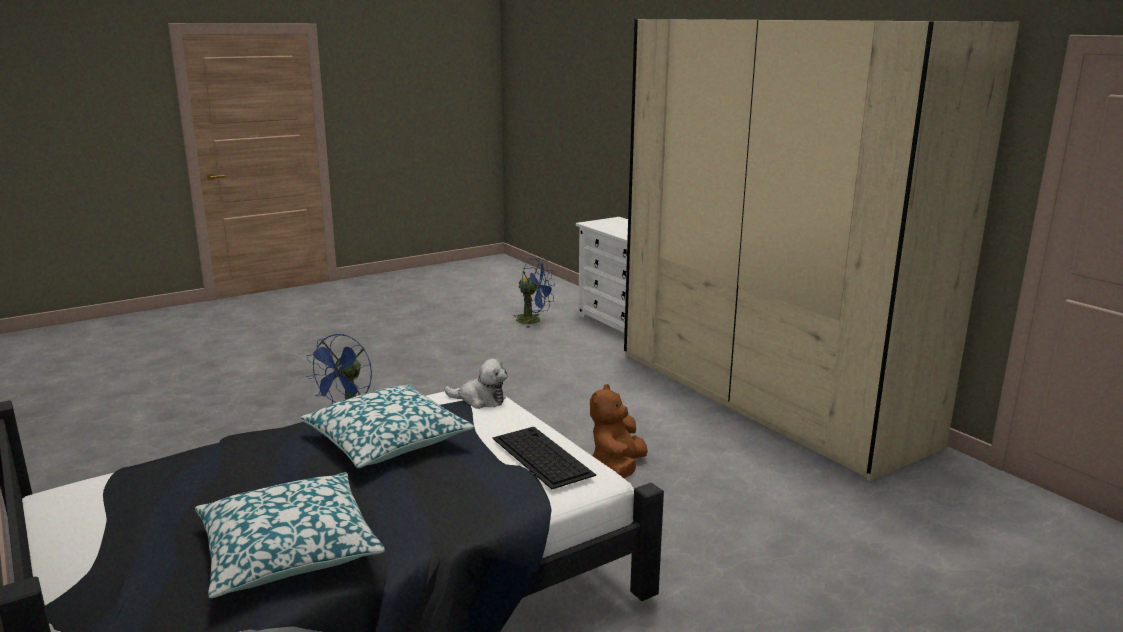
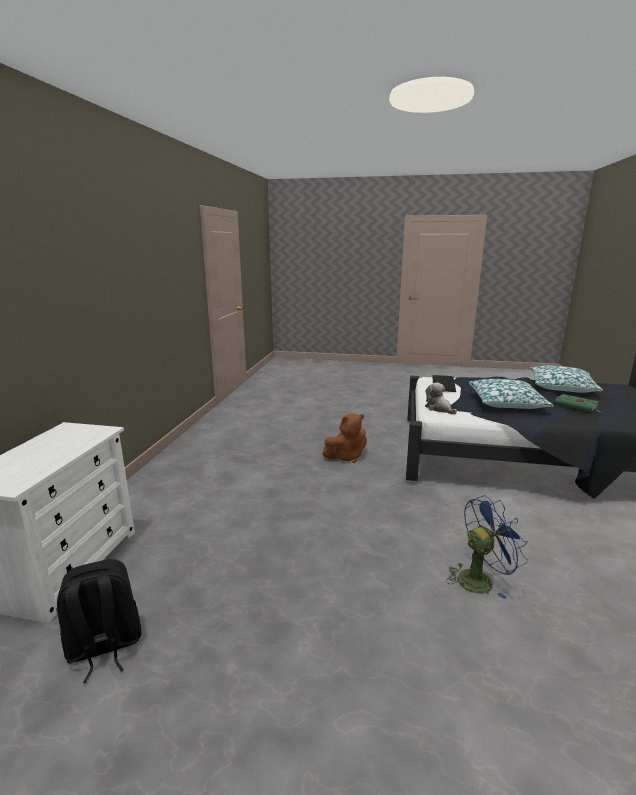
camera: 135 degrees left, 0 degrees up
blue fan [513,258,555,328] -> black backpack [57,559,141,683]
beige wardrobe [624,19,1020,481] -> none
none -> green book [555,394,601,412]

